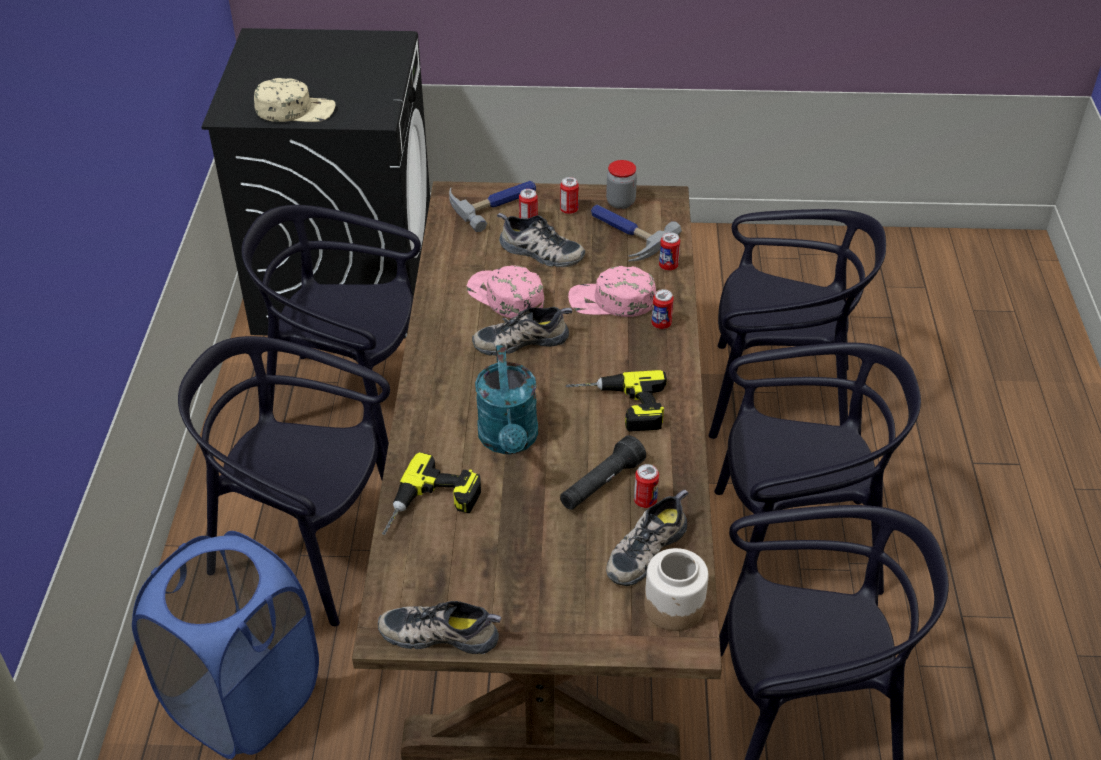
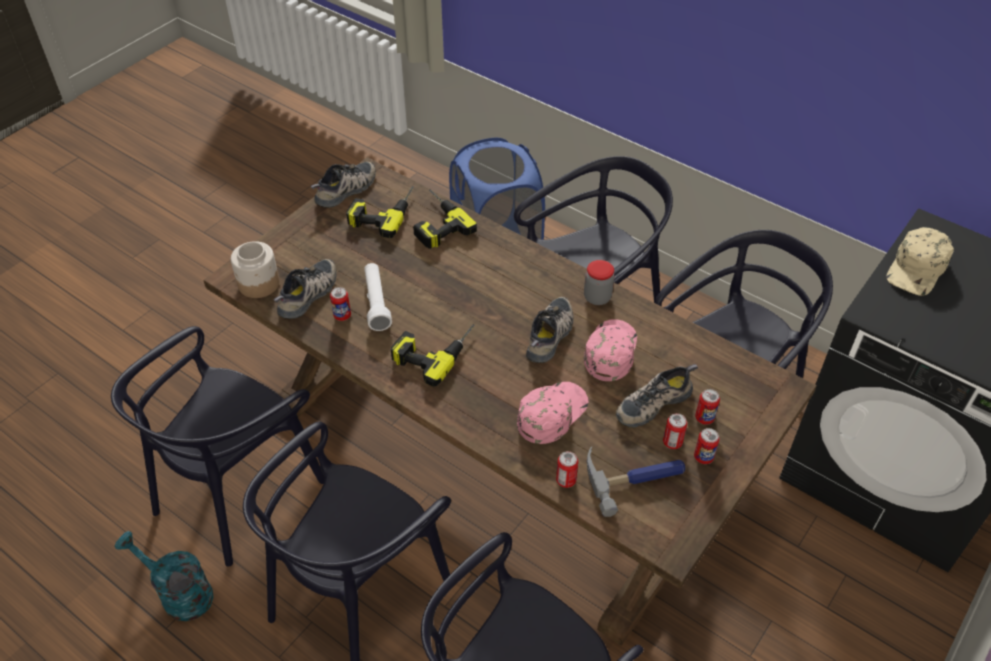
camera: 125 degrees right, 5 degrees up
hammer [449,181,536,232] -> none
pink cap [467,265,544,318] -> pink cap turned 60 degrees counterclockwise [584,319,637,381]
turquoise watering can [475,345,538,454] -> turquoise watering can moved to [115,531,213,621]
black flashlight [560,435,646,510] -> white flashlight [364,263,392,331]
jar [606,160,637,209] -> jar moved to [584,260,614,305]
shoe [606,490,688,586] -> shoe turned 45 degrees clockwise [274,259,336,319]
can [651,289,674,329] -> can moved to [663,413,687,449]
none -> power drill [346,186,414,238]

